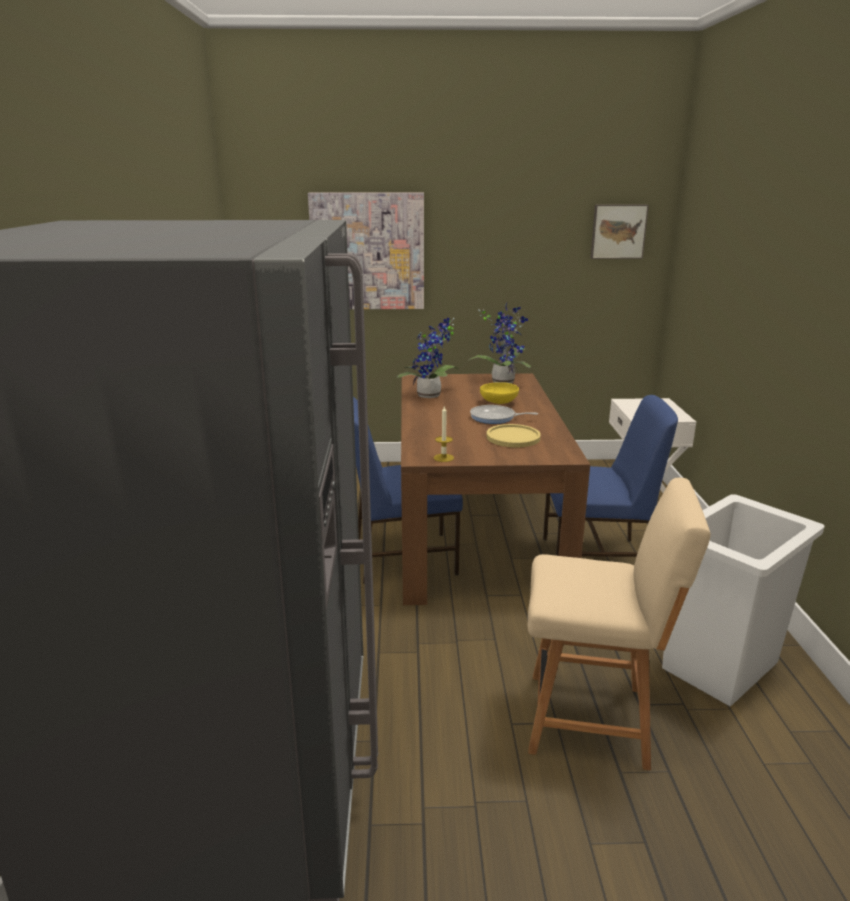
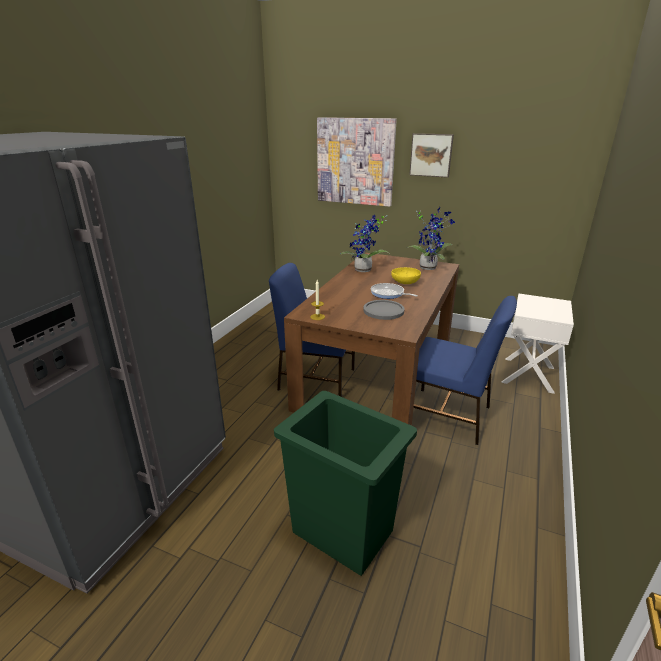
camera: 25 degrees right, 5 degrees up
yellow plate [486,424,541,447] -> grey plate [363,300,405,320]
beige chair [528,478,711,771] -> green trash can [274,391,417,576]
picture [590,204,649,259] -> picture moved to [409,133,454,178]
white trash can [662,494,825,706] -> none

